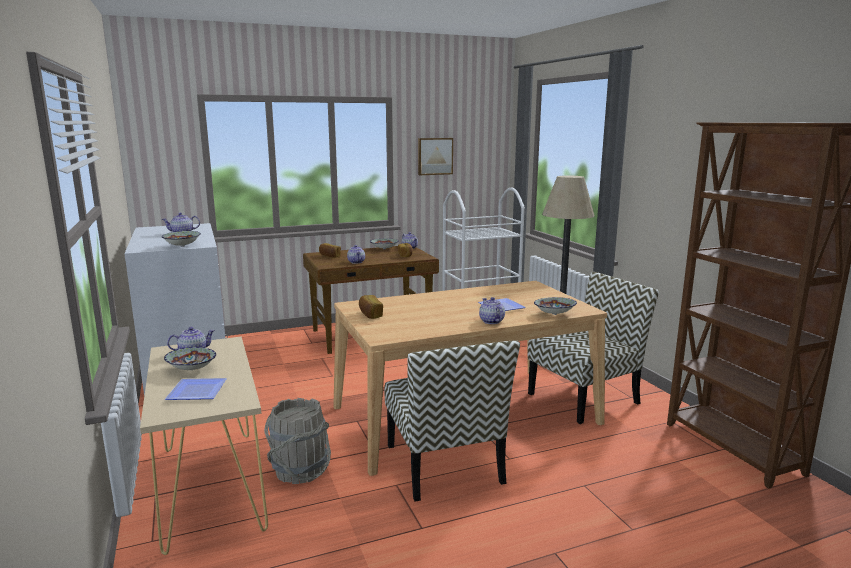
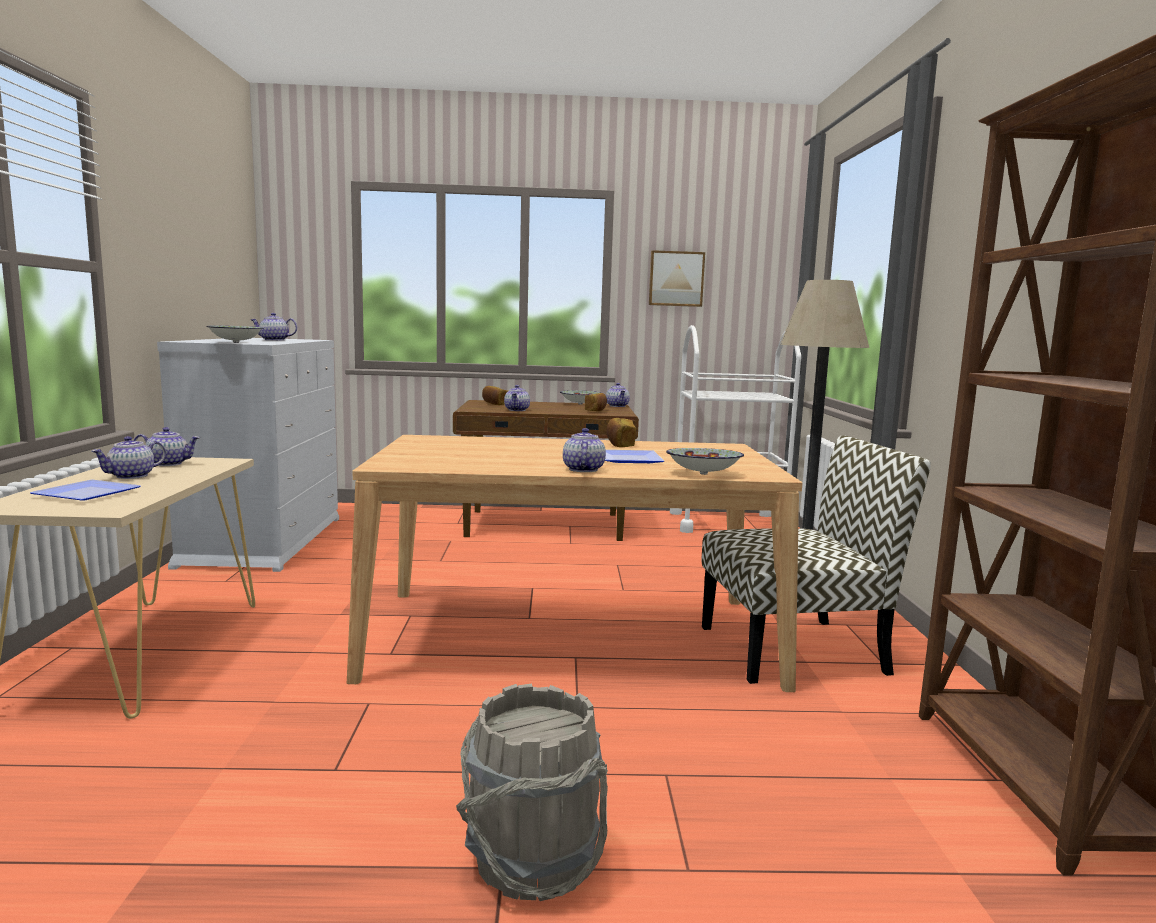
camera: 20 degrees right, 5 degrees down
bowl [164,347,216,370] -> teapot [91,436,166,479]
grey bucket [264,398,331,484] -> grey bucket moved to [456,684,608,901]
bread [359,295,383,319] -> bread moved to [607,418,636,447]
chair [384,340,520,502] -> none

